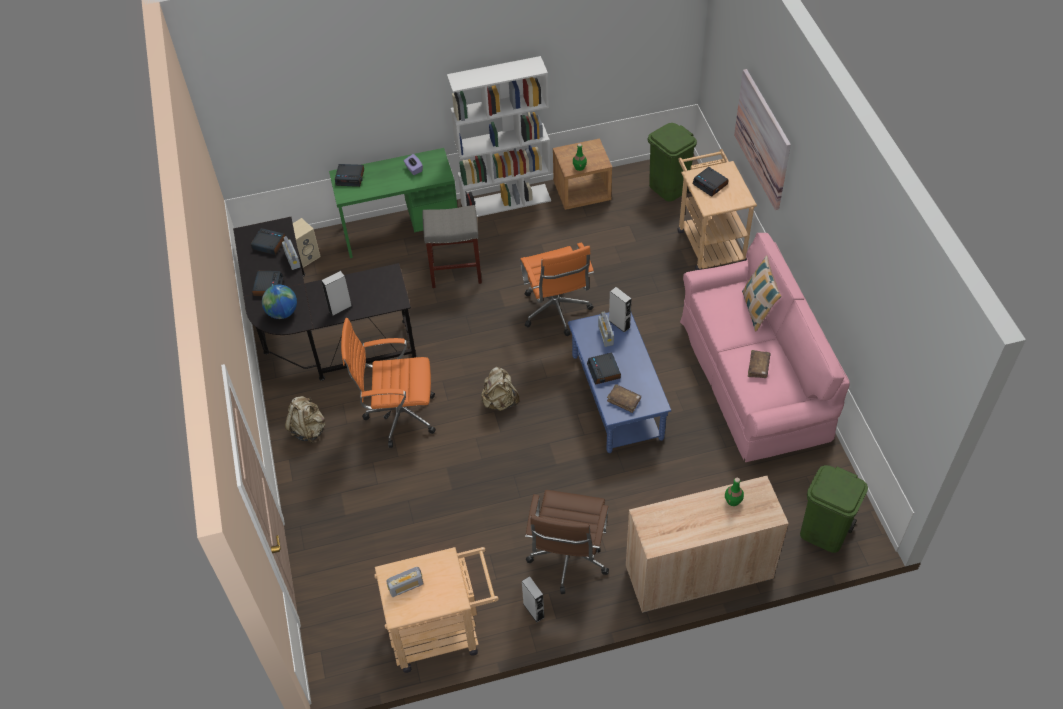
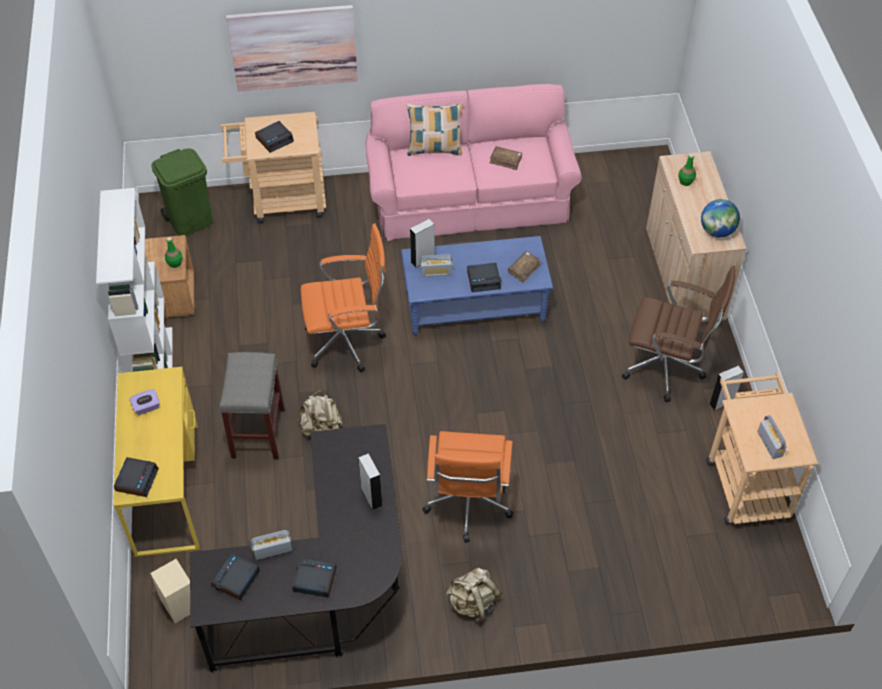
camera: 85 degrees left, 0 degrees up
globe [262,285,297,319] -> globe moved to [701,199,740,237]
green desk [329,148,458,258] -> yellow desk [113,367,199,557]
beige backpack [481,366,520,411] -> beige backpack moved to [297,390,342,438]
green trash can [800,465,868,553] -> none

